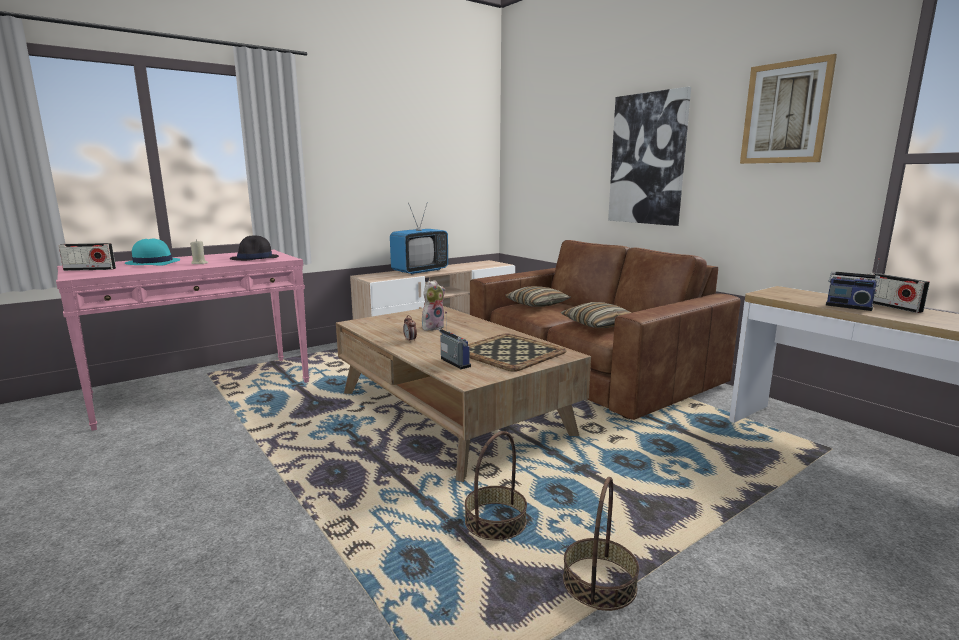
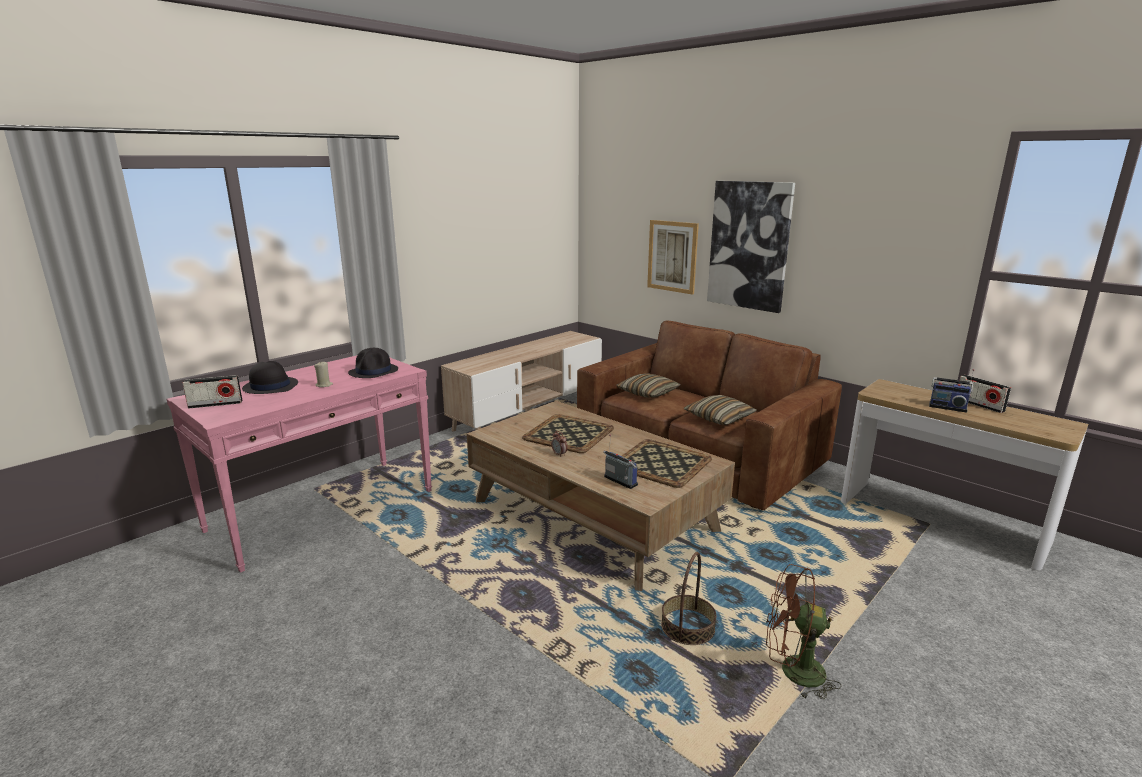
camera: 10 degrees left, 5 degrees up
turquoise hat [125,238,180,266] -> black hat [242,361,298,394]
television [390,202,448,274] -> none
plush toy [422,280,445,331] -> tray [522,414,614,453]
basket [563,477,639,611] -> brown fan [766,564,841,699]
picture [740,54,837,164] -> picture moved to [647,220,699,295]

